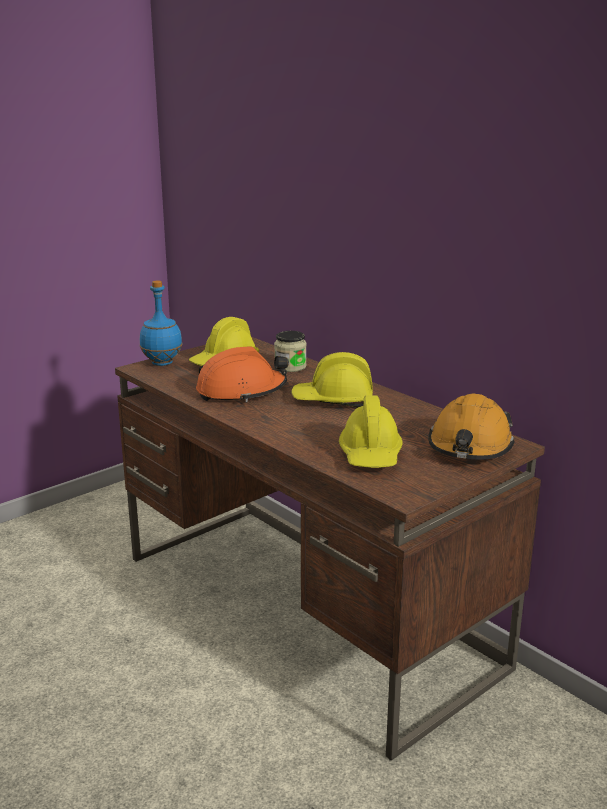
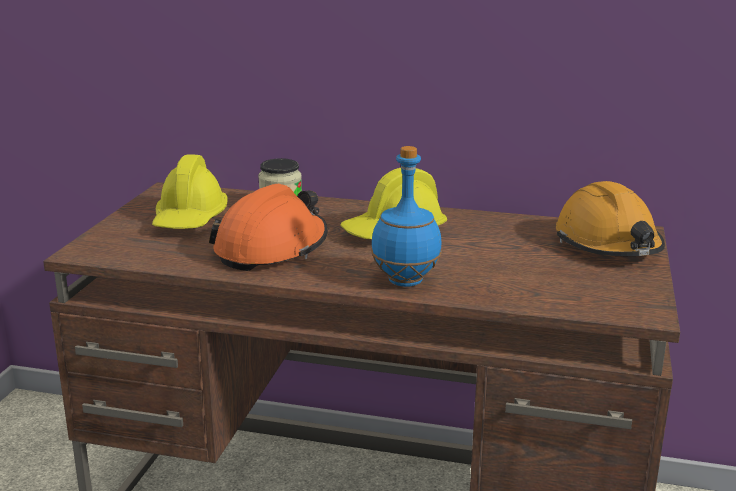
camera: 35 degrees left, 0 degrees up
blue bottle [140,281,182,366] -> blue bottle moved to [371,146,442,287]
yellow hard hat [339,395,403,468] -> none

